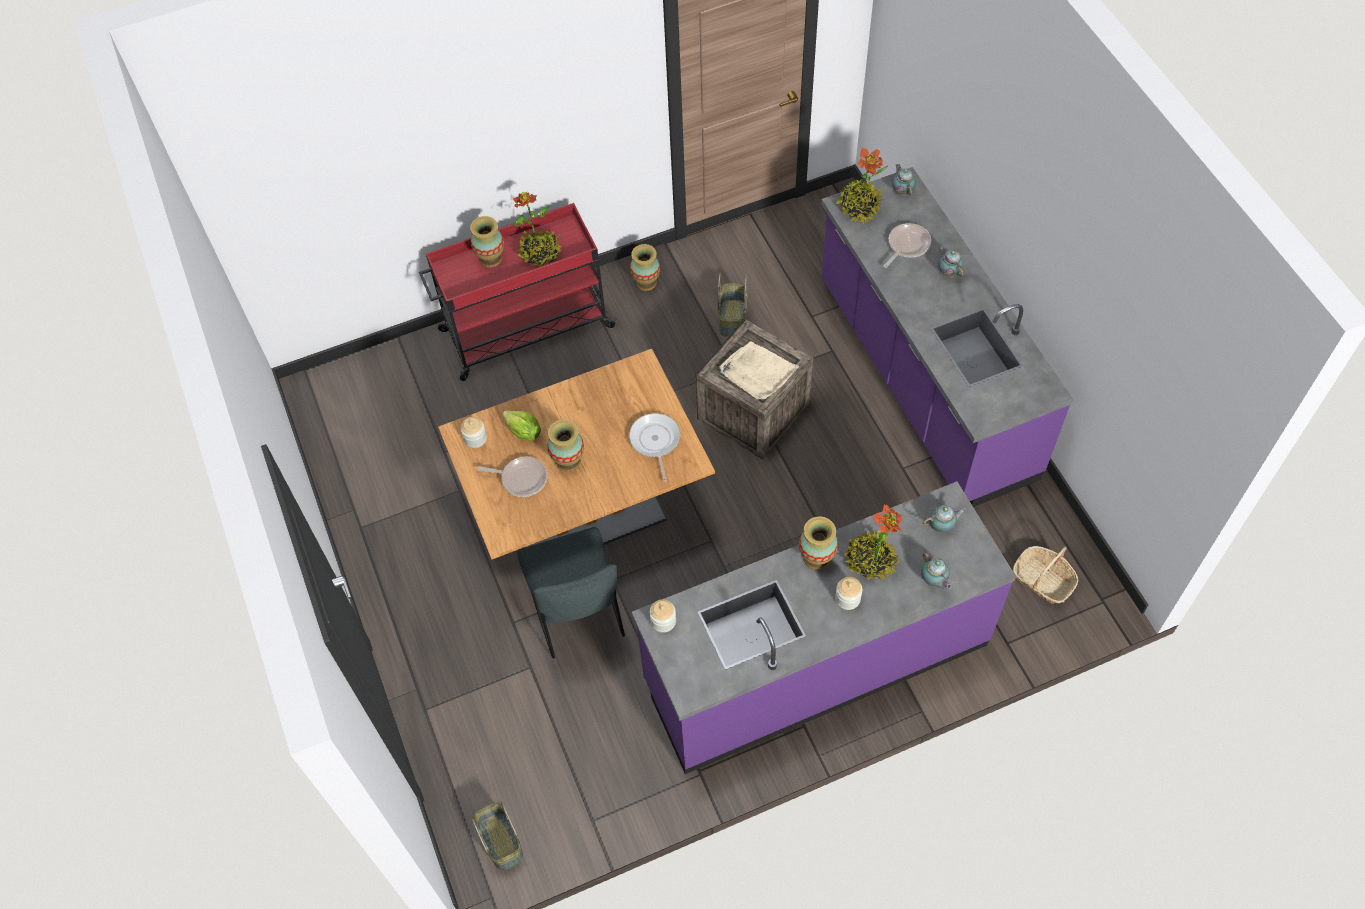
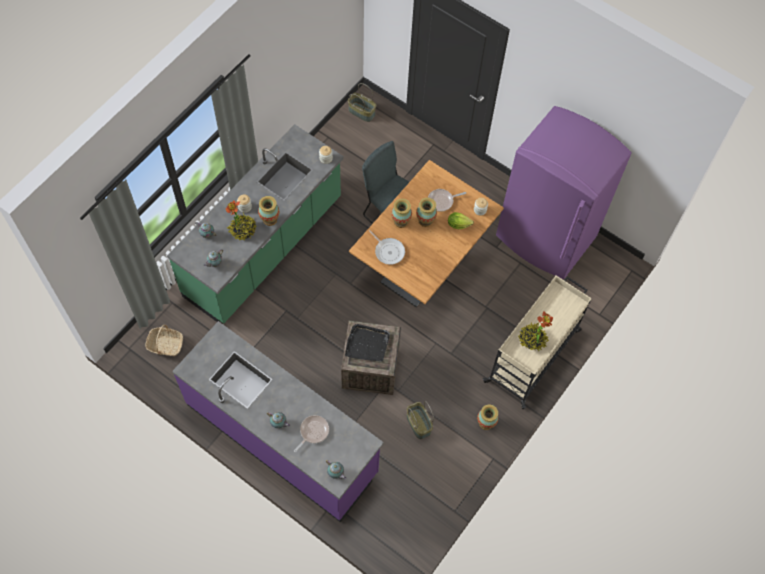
camera: 145 degrees right, 5 degrees up
red cart [419,203,617,381] -> beige cart [483,276,592,409]
vase [470,216,504,268] -> vase moved to [391,198,412,228]
purple counter [632,481,1016,774] -> green counter [167,124,344,324]
beige tray [719,341,800,400] -> black tray [345,324,390,362]
potted plant [836,147,888,224] -> none
frying pan [883,223,931,268] -> frying pan turned 150 degrees counterclockwise [294,415,329,452]
none -> purple fridge [496,106,632,279]

